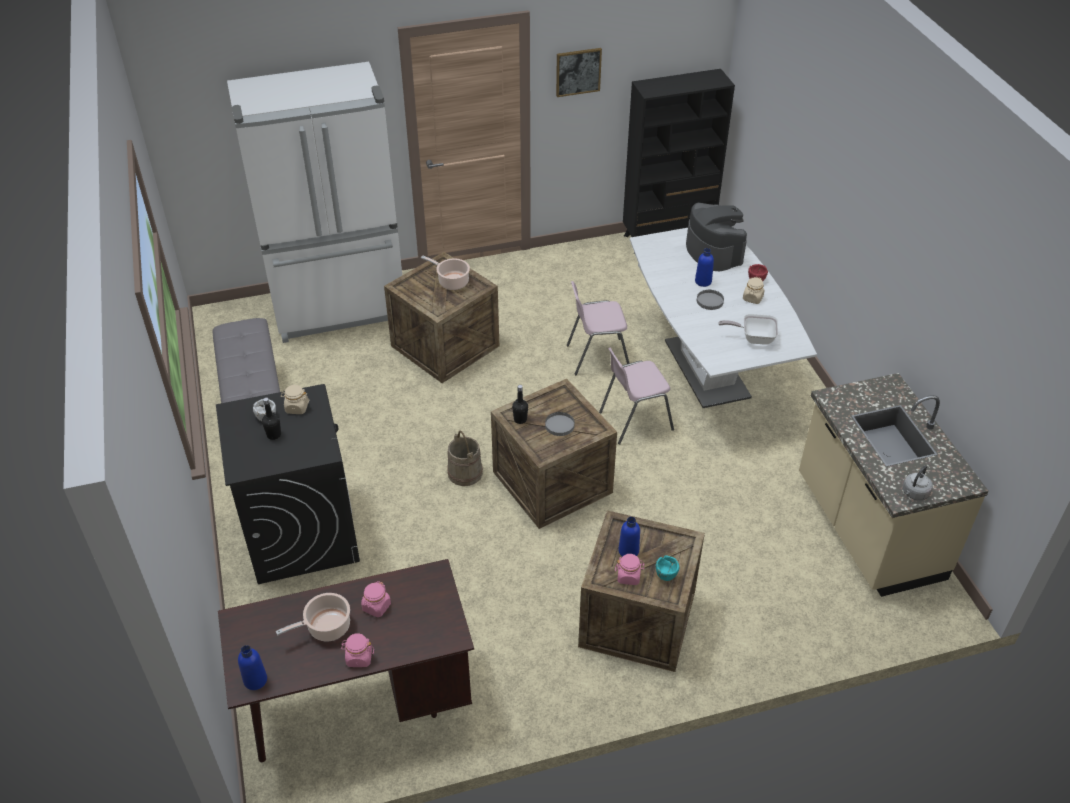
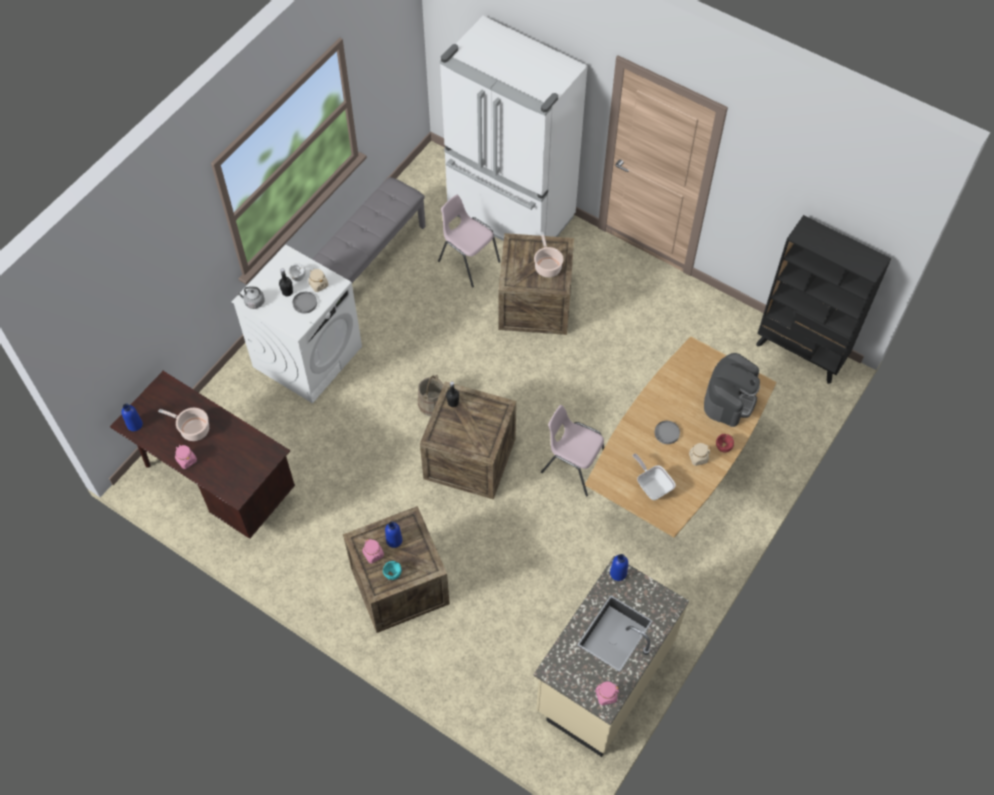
camera: 50 degrees right, 15 degrees up
black washing machine [216,384,360,584] -> white washing machine [232,245,362,403]
pink jar [361,581,391,617] -> pink jar moved to [595,681,619,705]
grey plate [545,412,575,436] -> grey plate moved to [293,292,317,314]
picture [556,48,602,97] -> none
pink chair [567,281,629,375] -> pink chair moved to [438,195,500,288]
white dining table [630,228,817,408] -> brown dining table [585,336,777,538]
blue bottle [695,248,714,287] -> blue bottle moved to [610,554,628,581]
grey kettle [902,466,933,500] -> grey kettle moved to [237,287,265,309]

